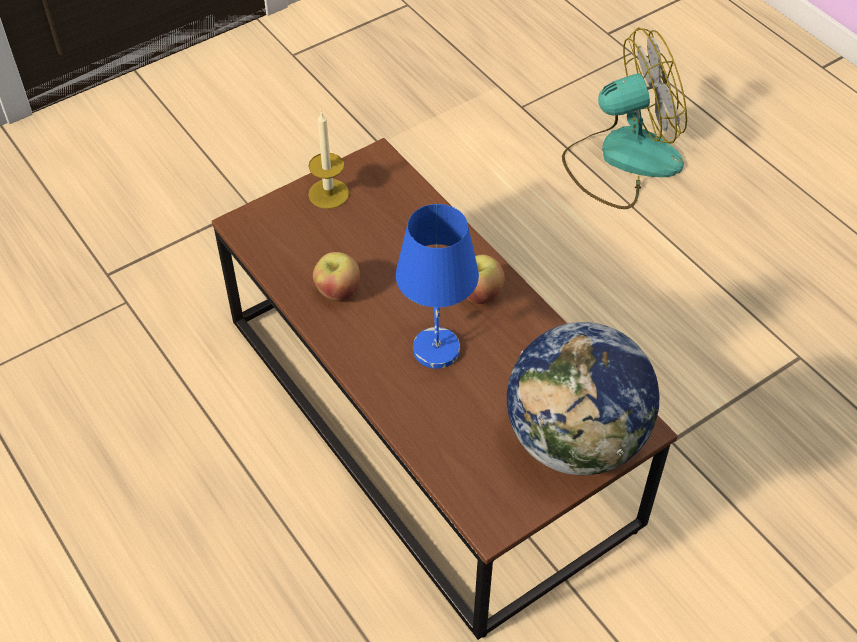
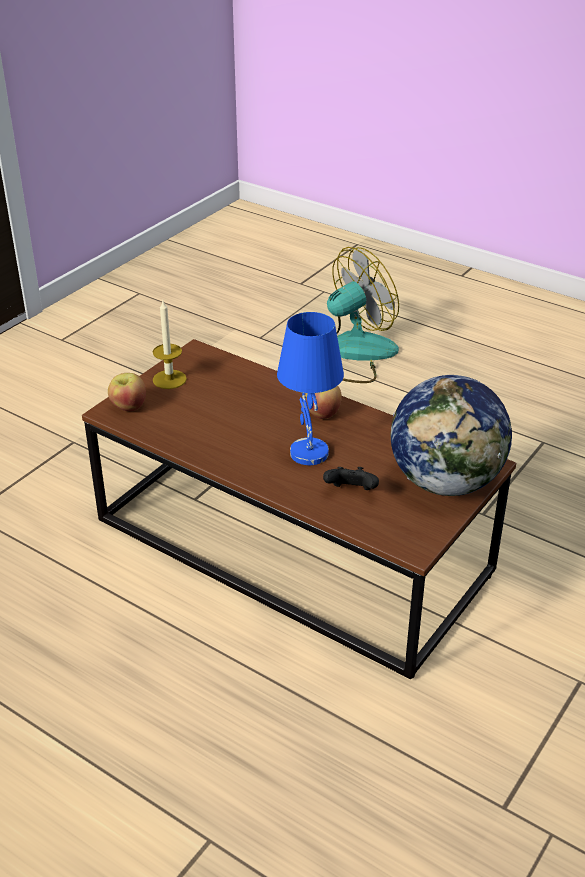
camera: 20 degrees left, 15 degrees down
apple [313,252,360,301] -> apple moved to [108,373,146,411]
none -> black game controller [323,467,379,490]

